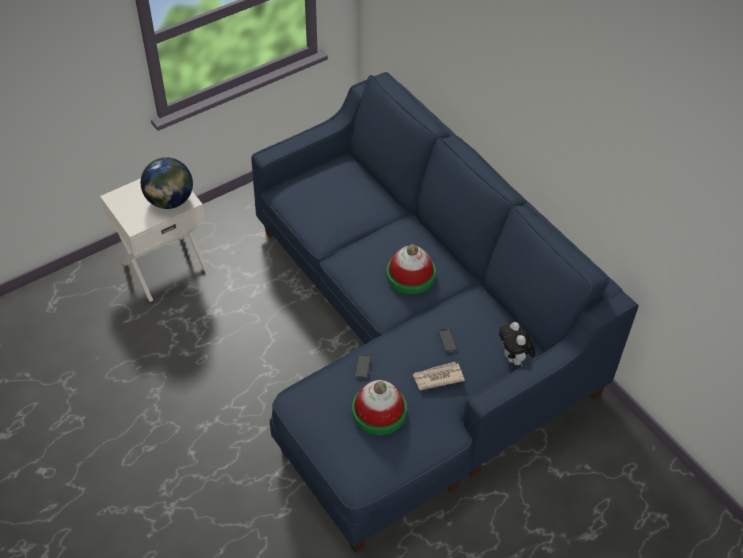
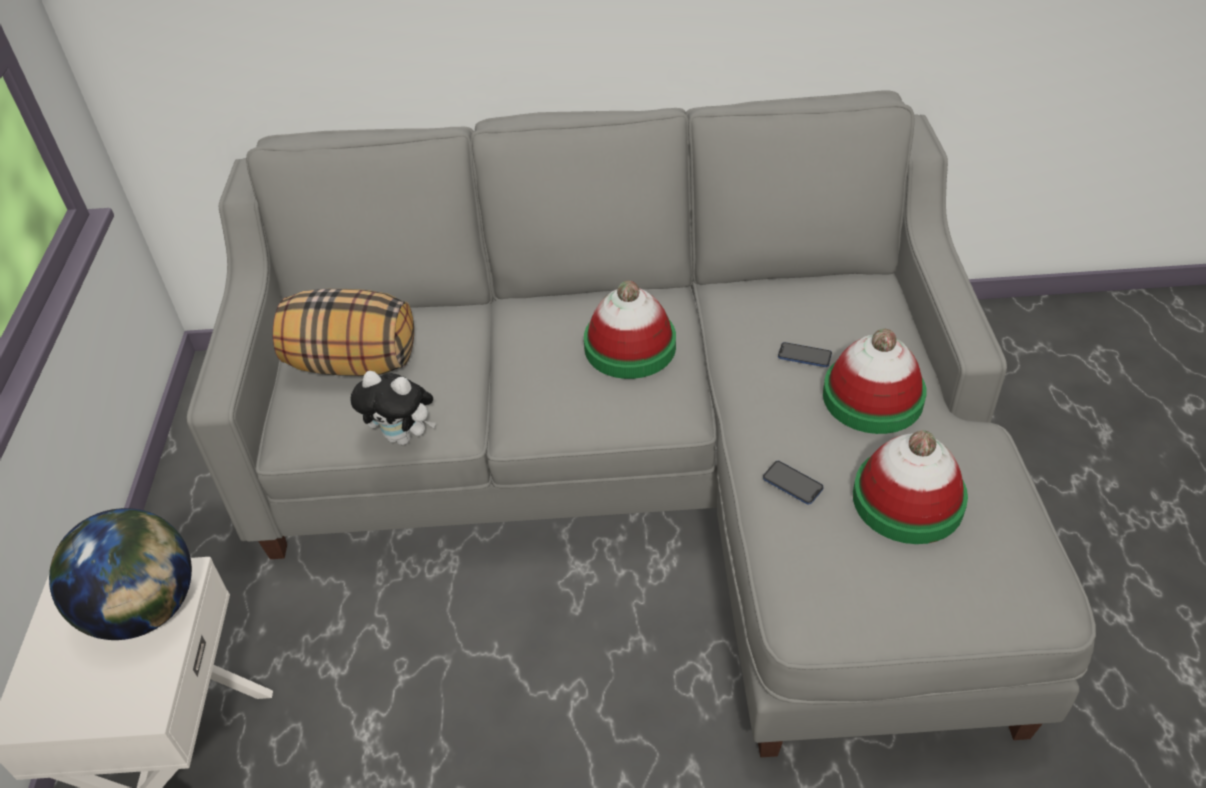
camera: 55 degrees left, 5 degrees down
blue sofa [251,72,639,553] -> grey sofa [187,90,1096,757]
newspaper [412,362,465,390] -> hat [823,329,927,434]
plush toy [499,322,535,367] -> plush toy moved to [350,371,436,445]
none -> pillow [273,289,414,376]

